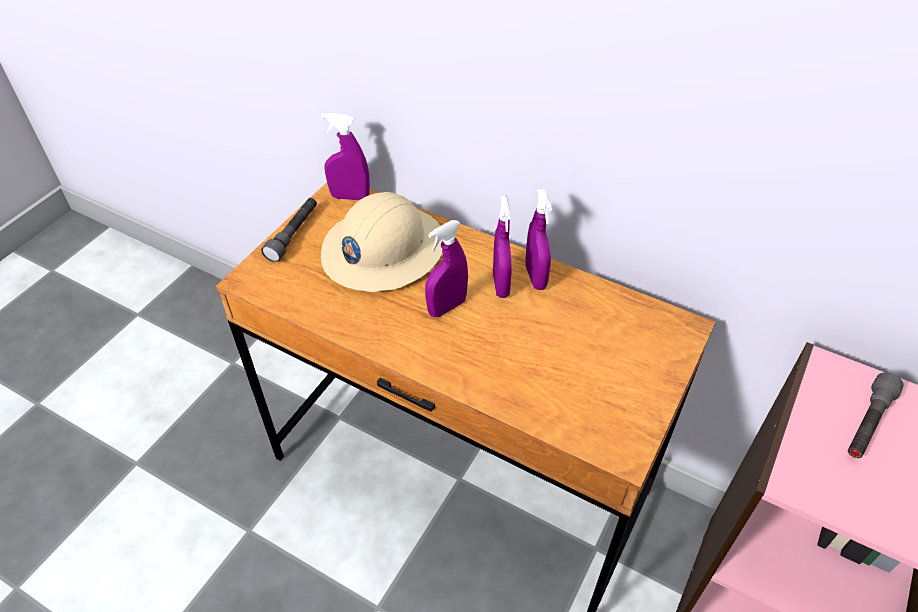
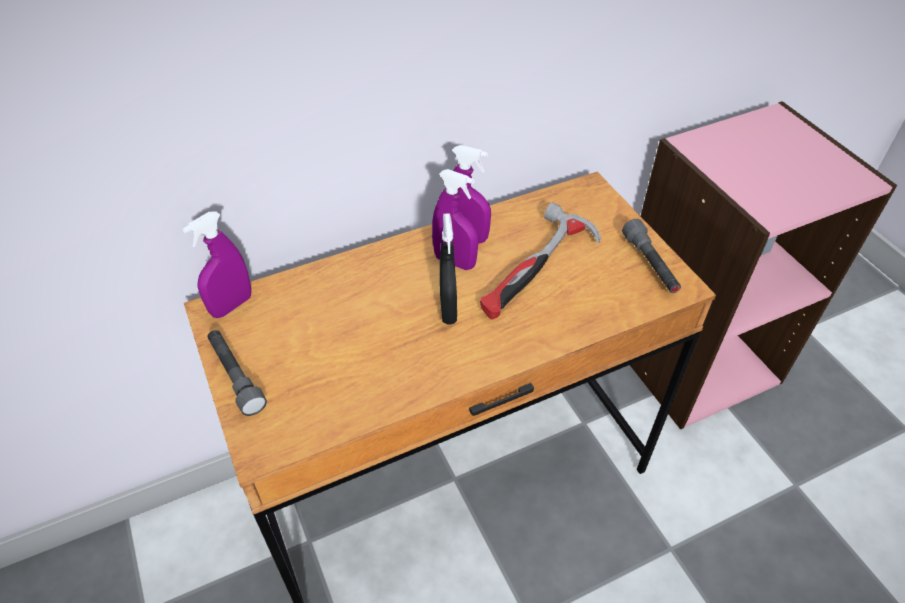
camera: 55 degrees left, 0 degrees up
beige hard hat [321,192,443,292] -> none
purple spray bottle [425,220,468,317] -> black spray bottle [440,213,457,325]
grey flashlight [848,372,904,458] -> grey flashlight moved to [622,219,681,293]
none -> hammer [480,202,601,319]

